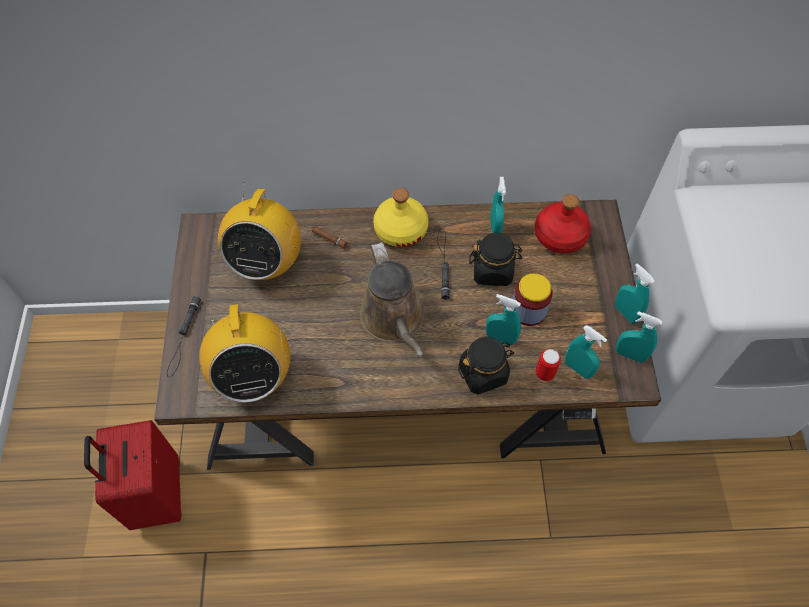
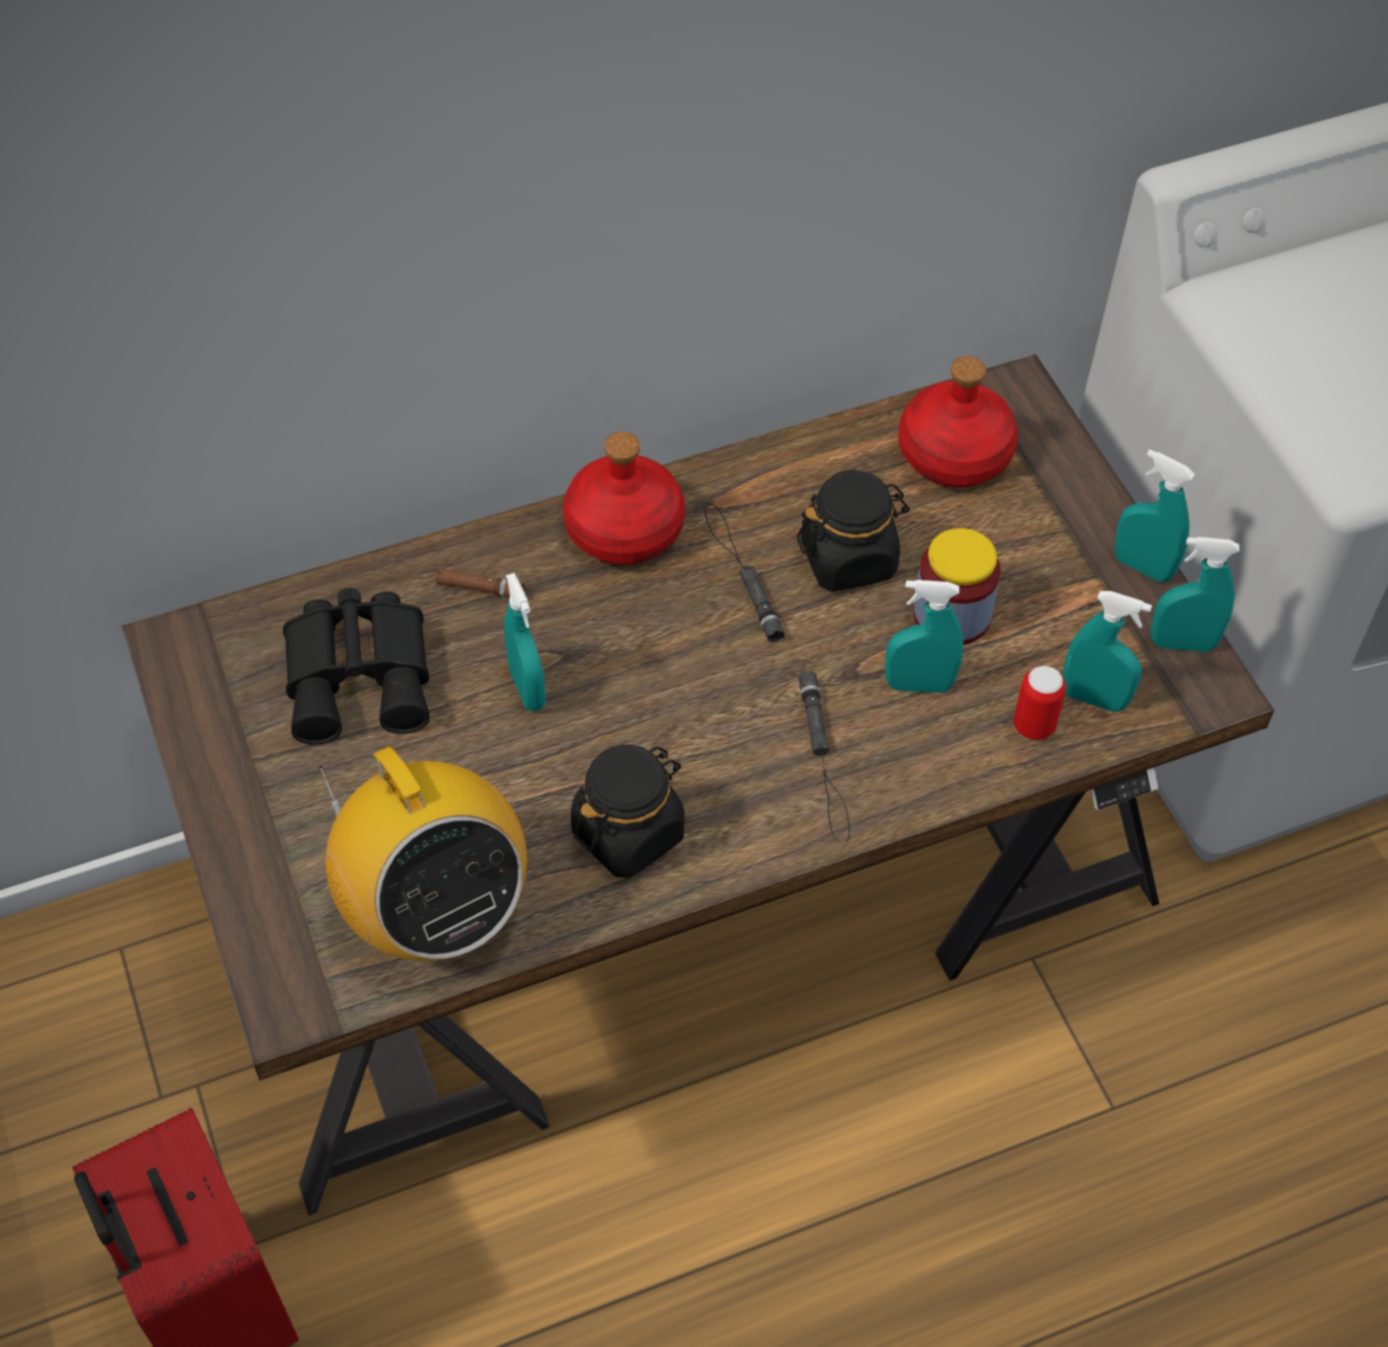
camera: 20 degrees left, 5 degrees down
black flashlight [167,296,201,377] -> black flashlight moved to [798,671,850,843]
radio [218,182,301,280] -> black binoculars [283,588,430,745]
brown watering can [360,242,424,358] -> none
yellow bottle [373,188,429,247] -> red bottle [563,432,685,565]
black jar [458,337,514,394] -> black jar moved to [571,745,684,878]
turquoise spray bottle [490,177,506,233] -> turquoise spray bottle moved to [504,573,546,711]

